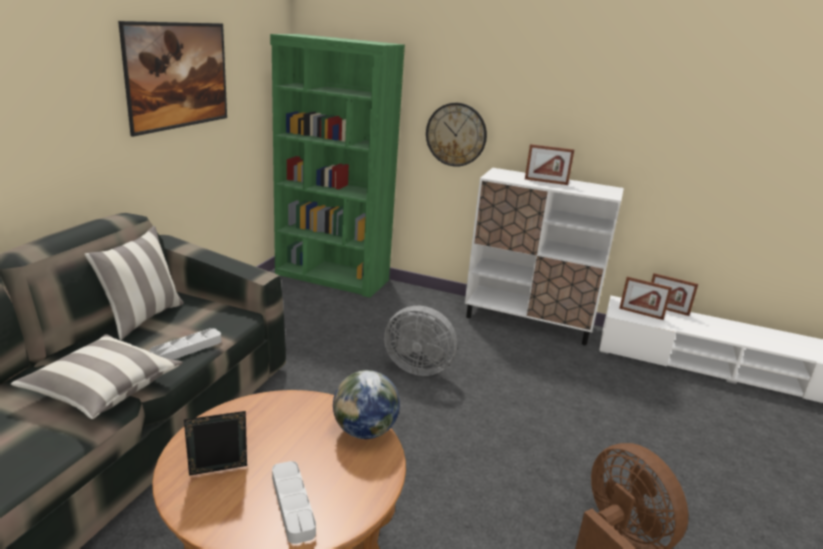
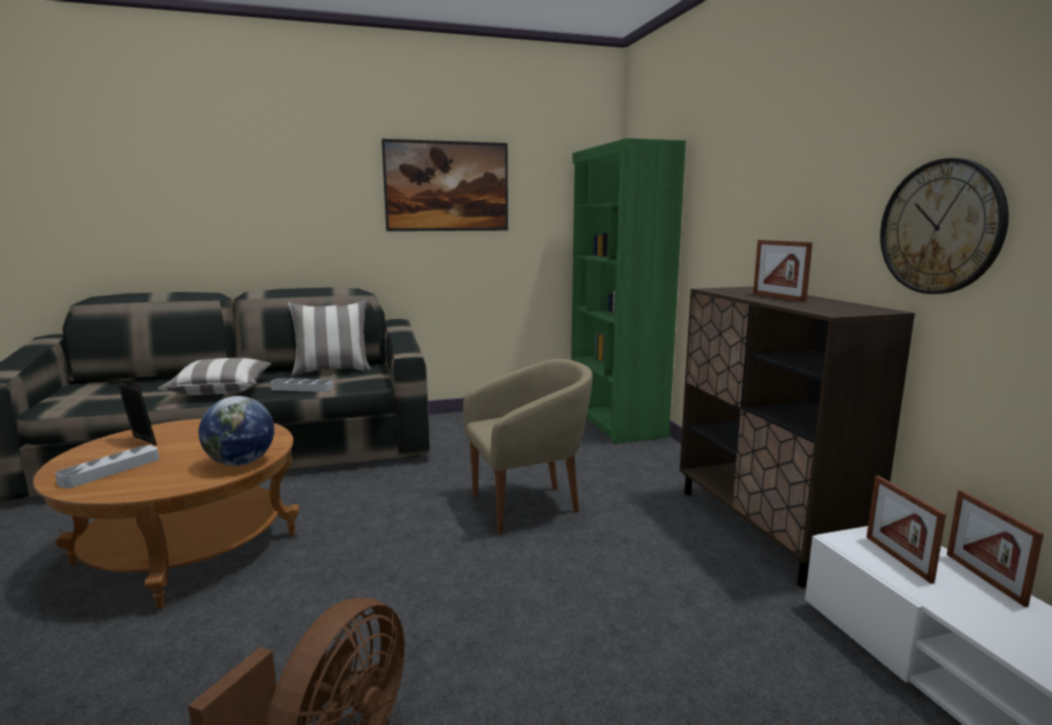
camera: 55 degrees right, 10 degrees down
grey fan [384,306,457,376] -> beige armchair [463,359,593,535]
wall clock [426,103,487,167] -> wall clock moved to [880,158,1009,294]
white cabinet [465,168,624,345] -> brown cabinet [680,286,915,587]

